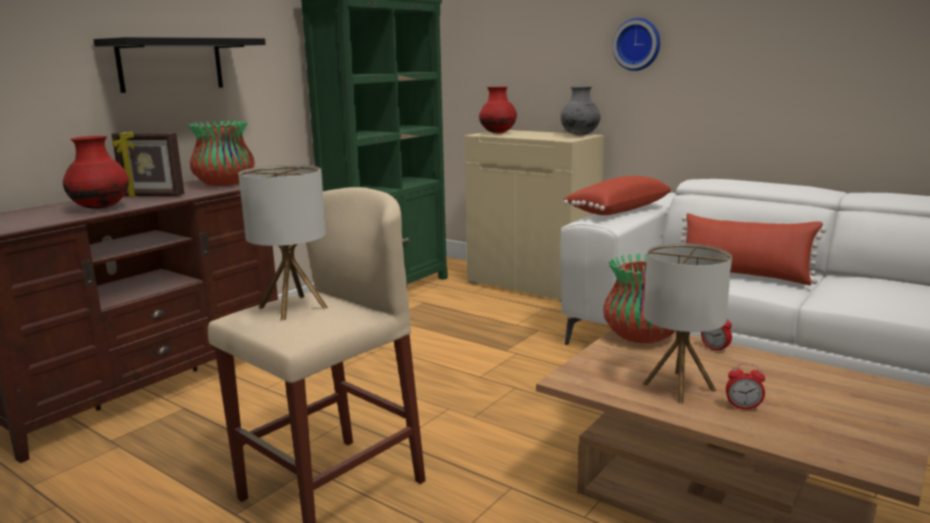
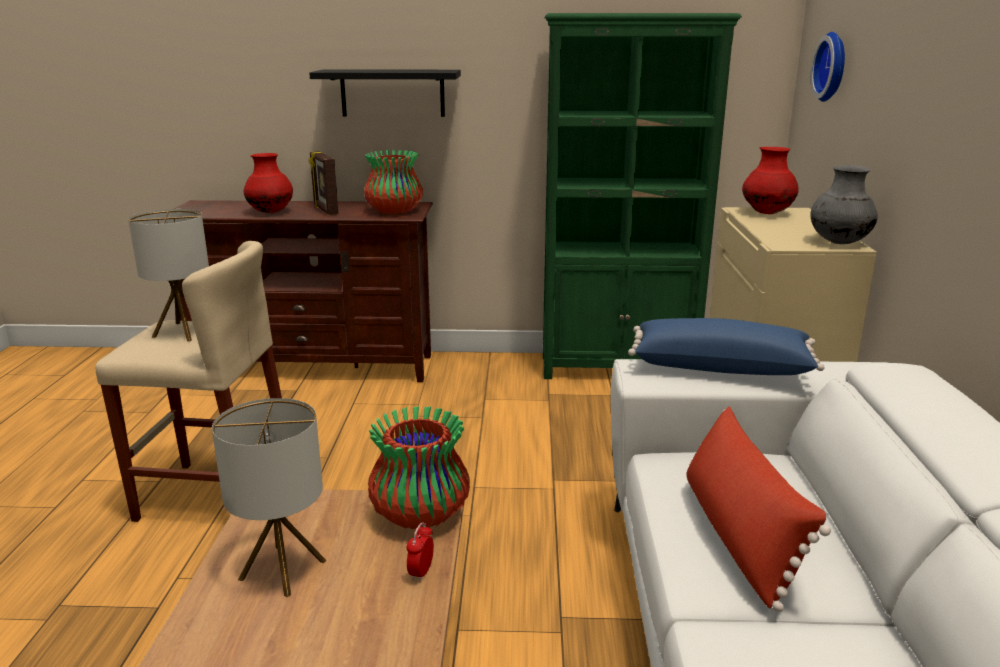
camera: 55 degrees right, 5 degrees up
red pillow [563,176,672,215] -> blue pillow [628,318,825,375]
wall clock [613,18,660,71] -> wall clock moved to [811,32,845,102]
alarm clock [726,363,765,410] -> none

